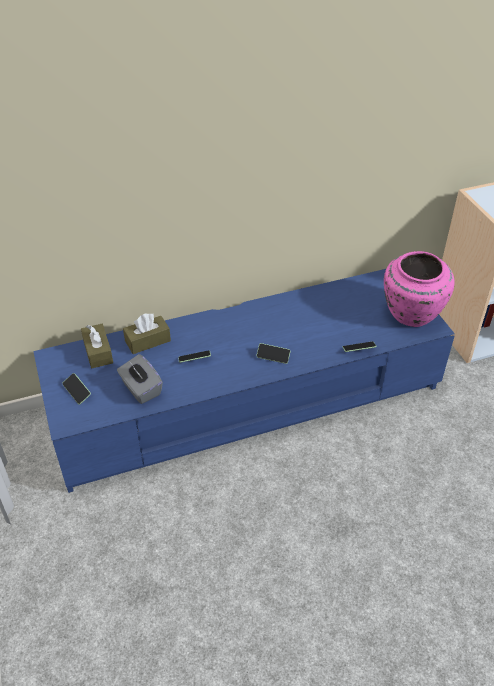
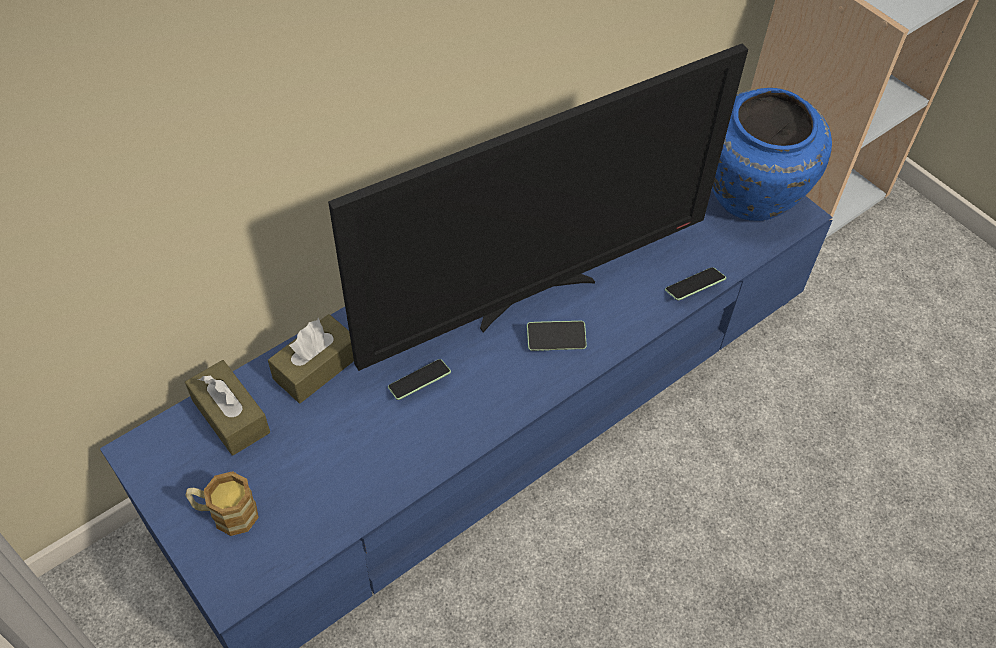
camera: 20 degrees left, 10 degrees up
phone [62,373,91,405] -> mug [186,471,259,536]
grey tissue box [117,354,163,404] -> none
pink vase [384,251,454,327] -> blue vase [712,88,832,221]
none -> television [328,44,748,371]

